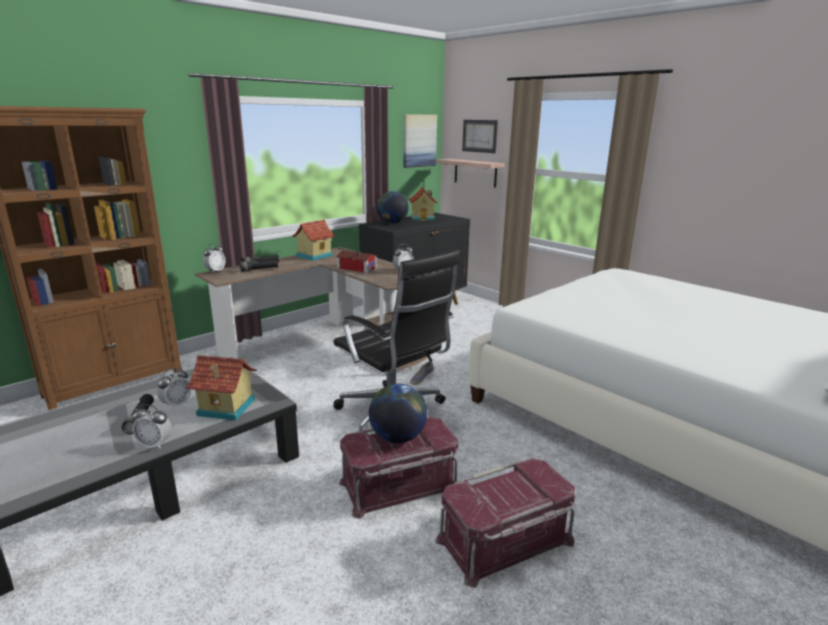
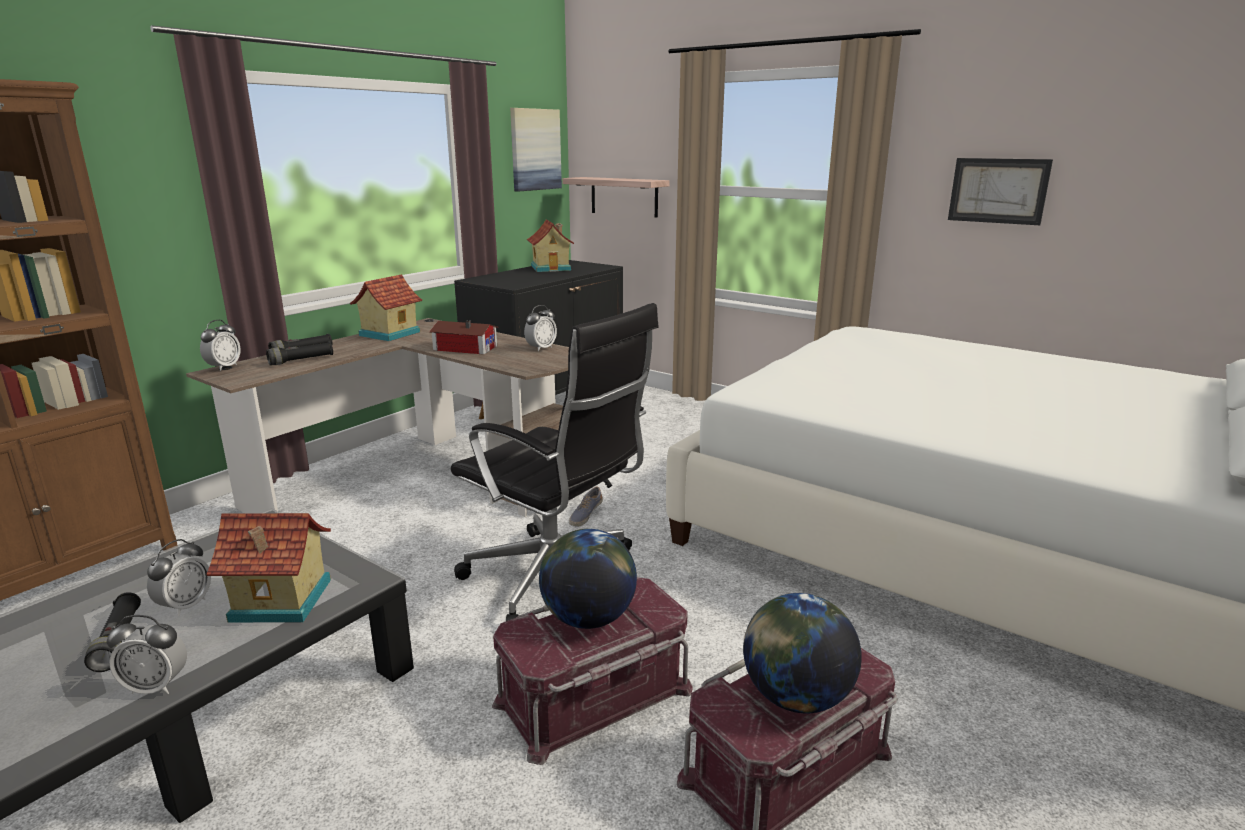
camera: 10 degrees left, 0 degrees up
globe [377,191,408,223] -> globe moved to [743,593,862,713]
picture [462,120,498,153] -> picture moved to [948,158,1053,225]

